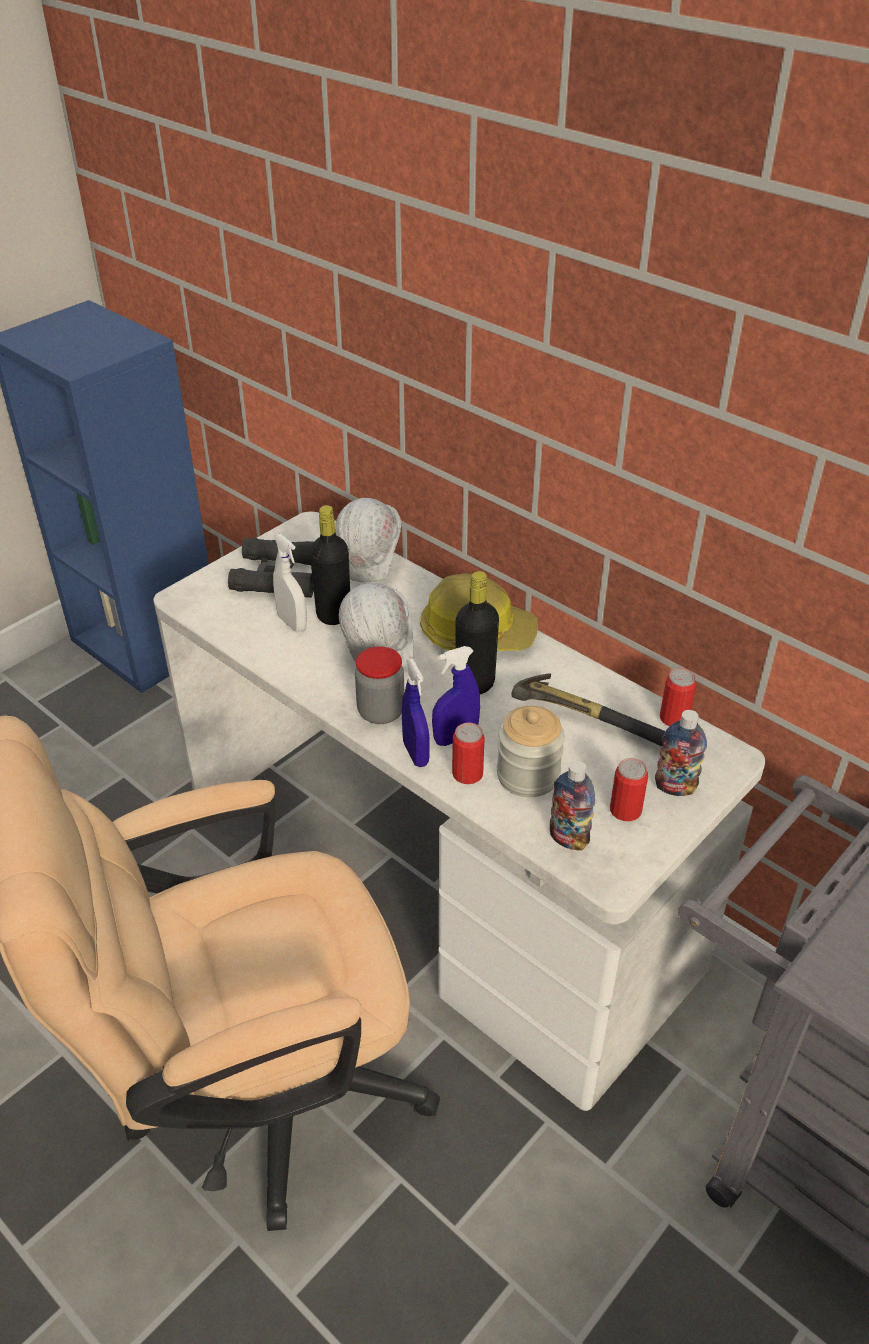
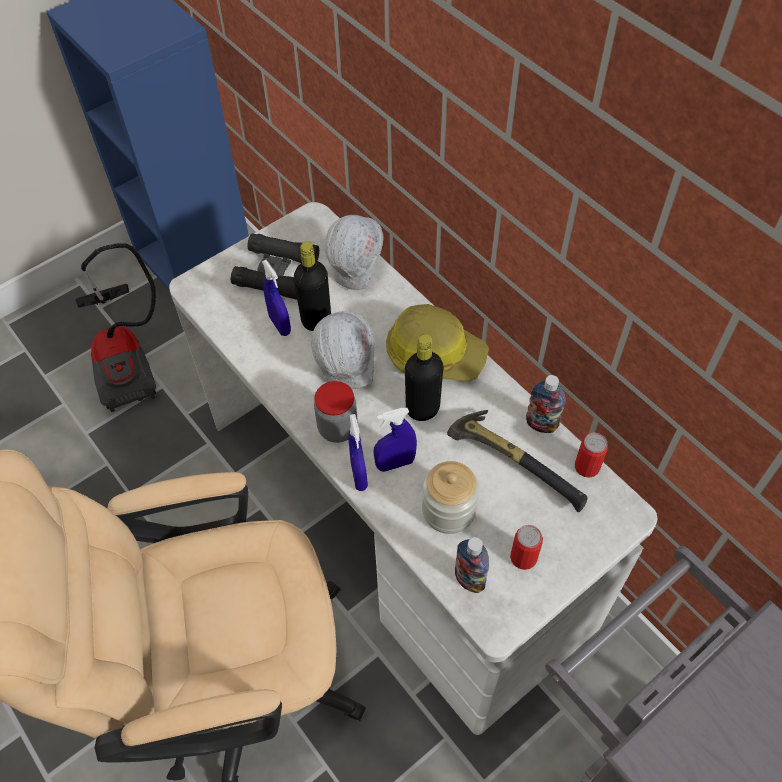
camera: 10 degrees right, 15 degrees up
white spray bottle [273,534,307,632] -> blue spray bottle [262,260,291,336]
can [452,723,485,784] -> none
bottle [655,710,707,796] -> bottle moved to [526,375,566,433]
none -> vacuum cleaner [76,243,156,412]

